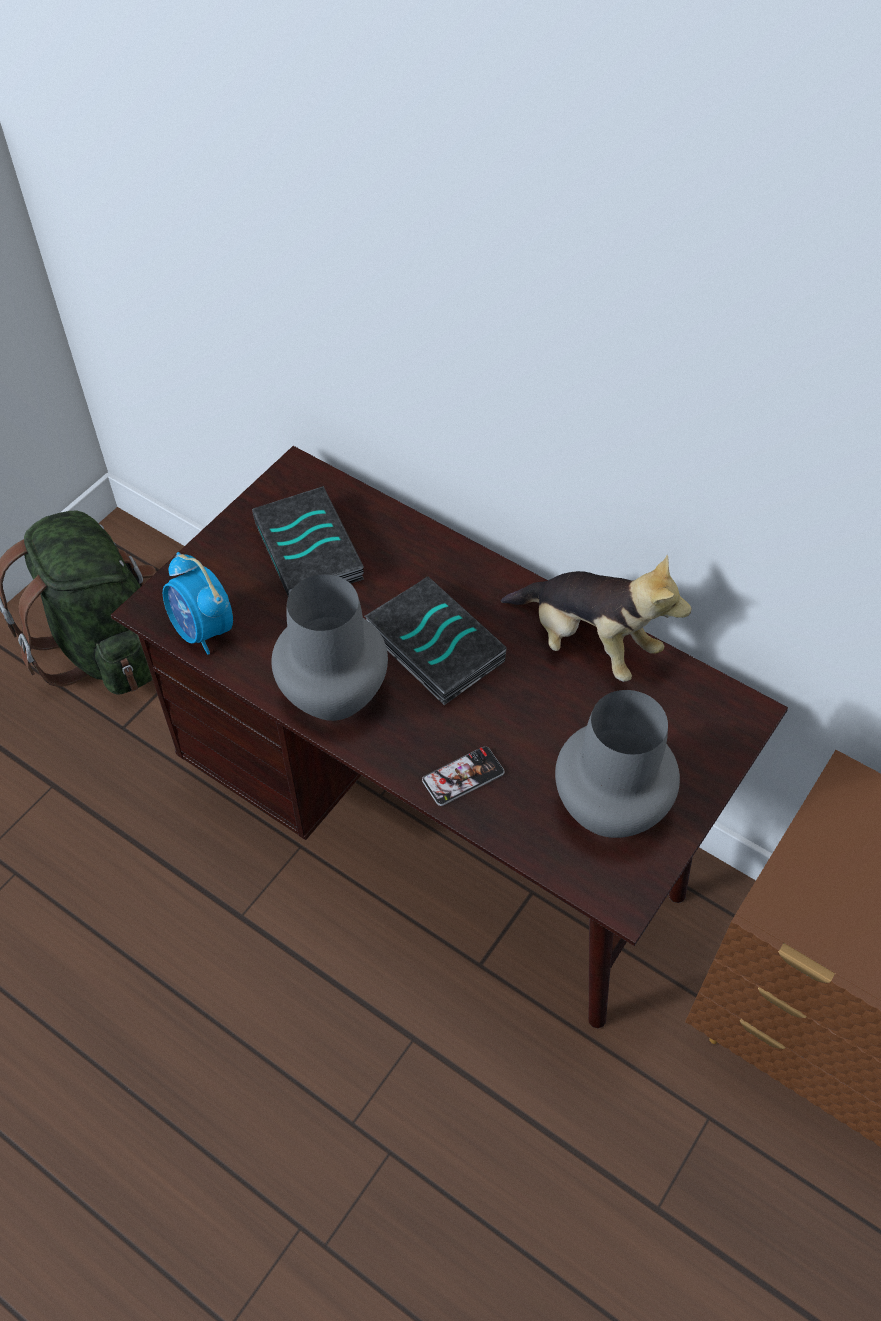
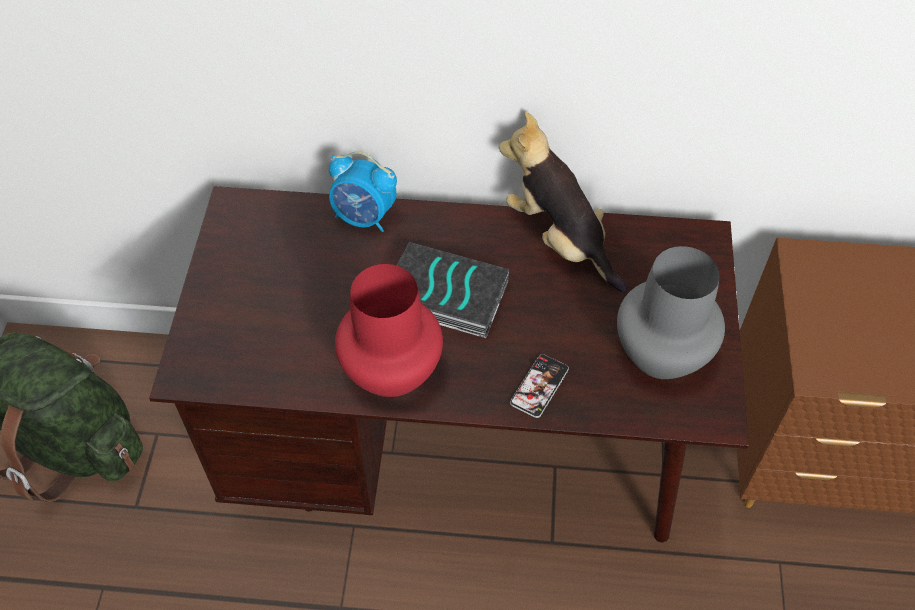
camera: 30 degrees left, 0 degrees up
alarm clock [163,552,233,655] -> alarm clock moved to [329,151,397,232]
book [252,486,364,598] -> none
grey vase [271,574,388,721] -> red vase [335,264,443,397]
plush toy [501,555,691,682] -> plush toy turned 135 degrees counterclockwise [499,112,627,292]

